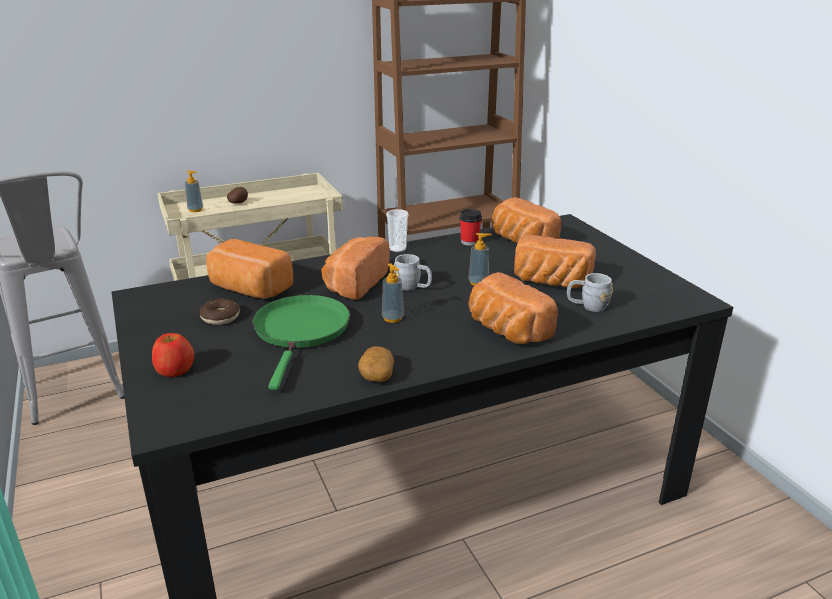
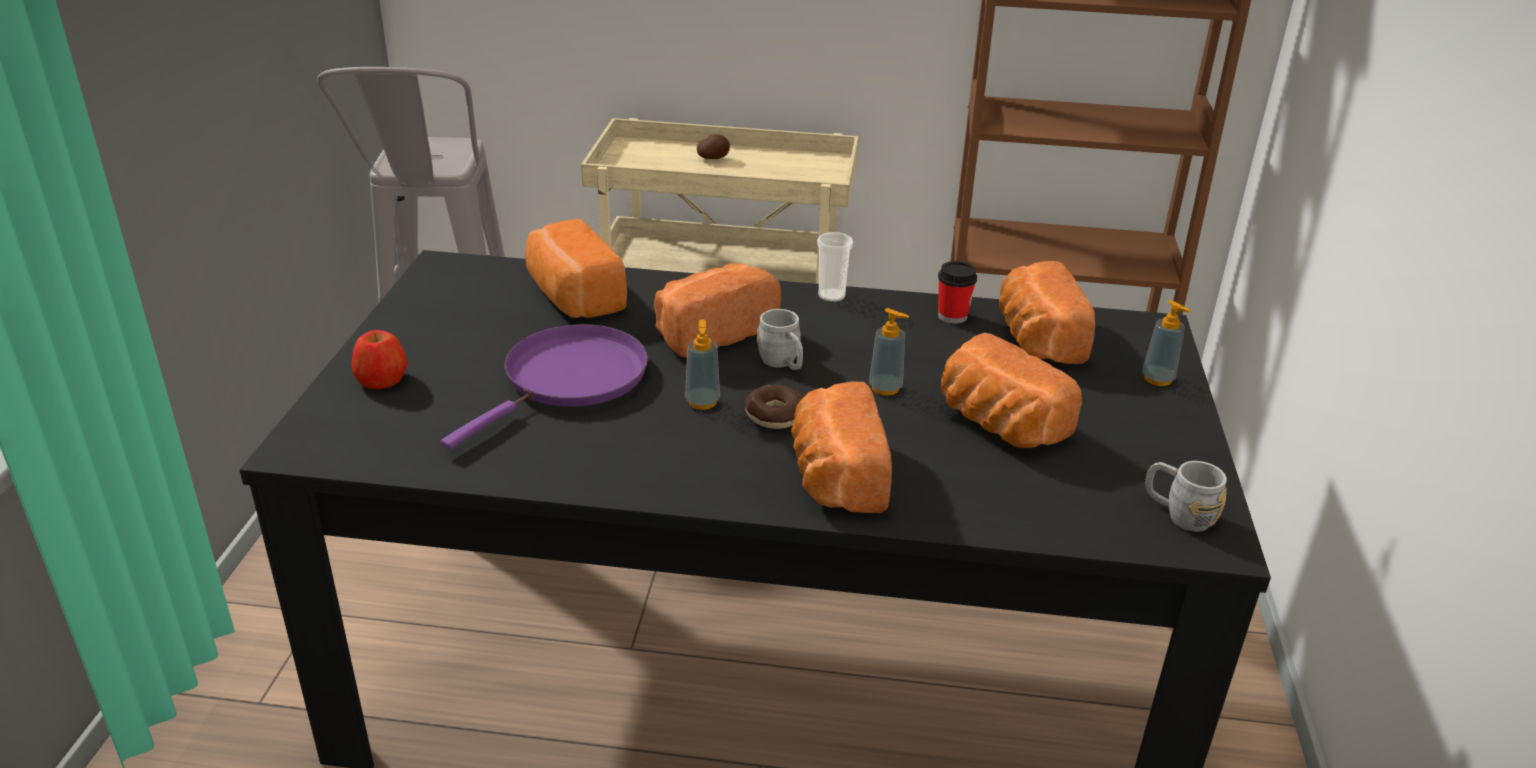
camera: 30 degrees right, 5 degrees up
soap dispenser [185,170,203,212] -> soap dispenser moved to [1142,300,1191,386]
donut [199,299,240,325] -> donut moved to [745,385,803,429]
green frying pan [253,295,350,390] -> purple frying pan [441,324,648,449]
potato [358,346,394,382] -> none
grey mug [567,273,613,312] -> grey mug moved to [1145,461,1227,532]

